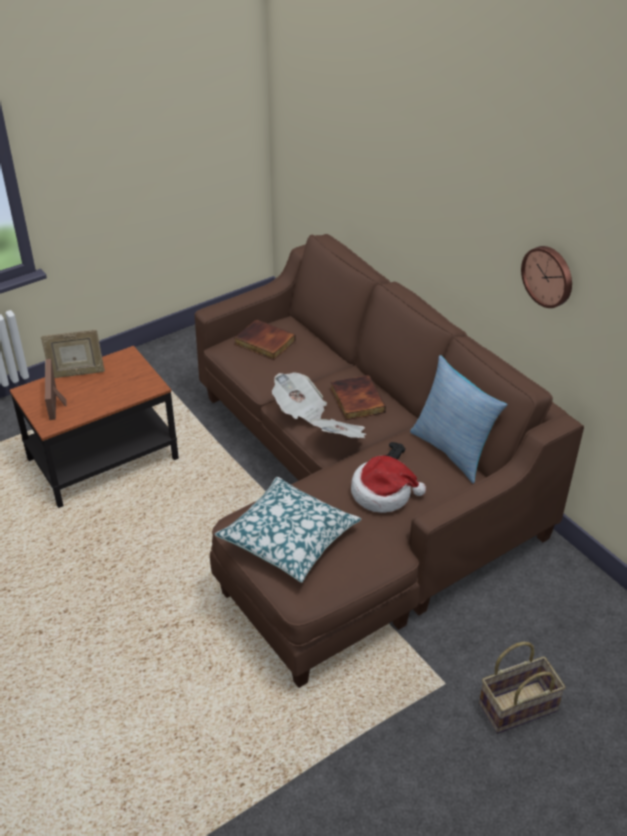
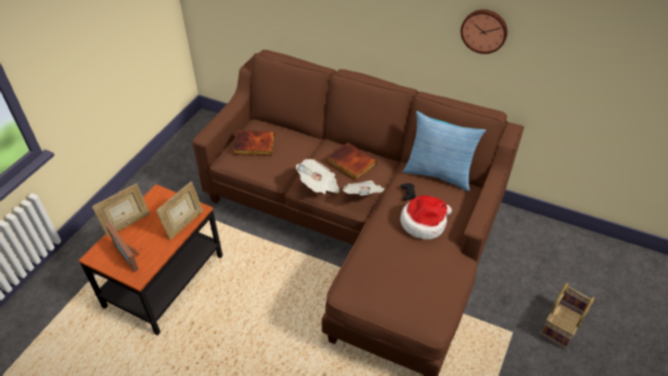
camera: 30 degrees left, 5 degrees up
pillow [215,477,361,583] -> none
none -> picture frame [156,181,203,240]

